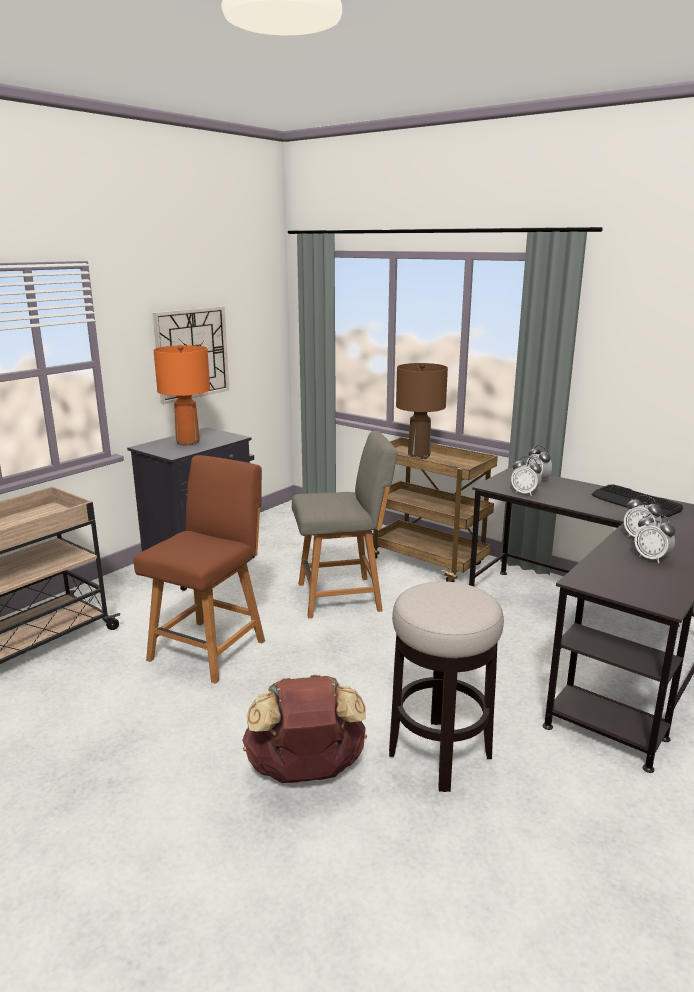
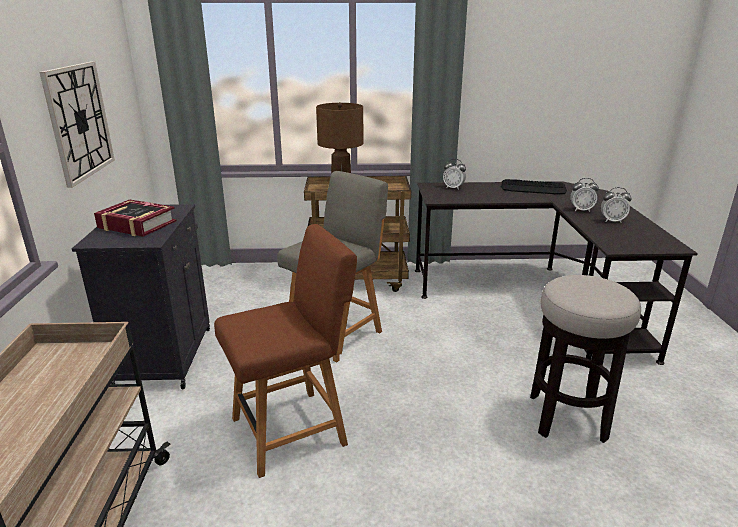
camera: 40 degrees left, 5 degrees up
brown chair [134,455,265,684] -> brown chair turned 75 degrees clockwise [214,224,357,478]
orange table lamp [154,345,210,445] -> book [94,200,177,237]
brown backpack [242,675,367,783] -> none
alarm clock [511,456,542,496] -> none

